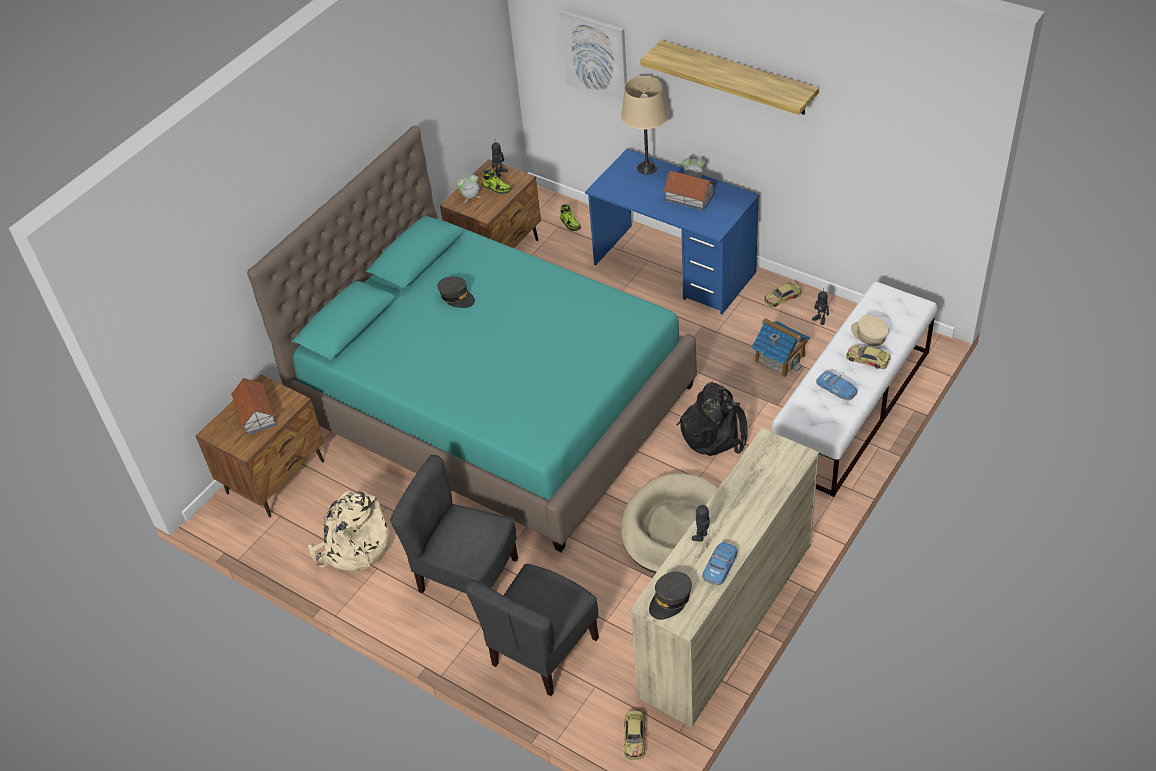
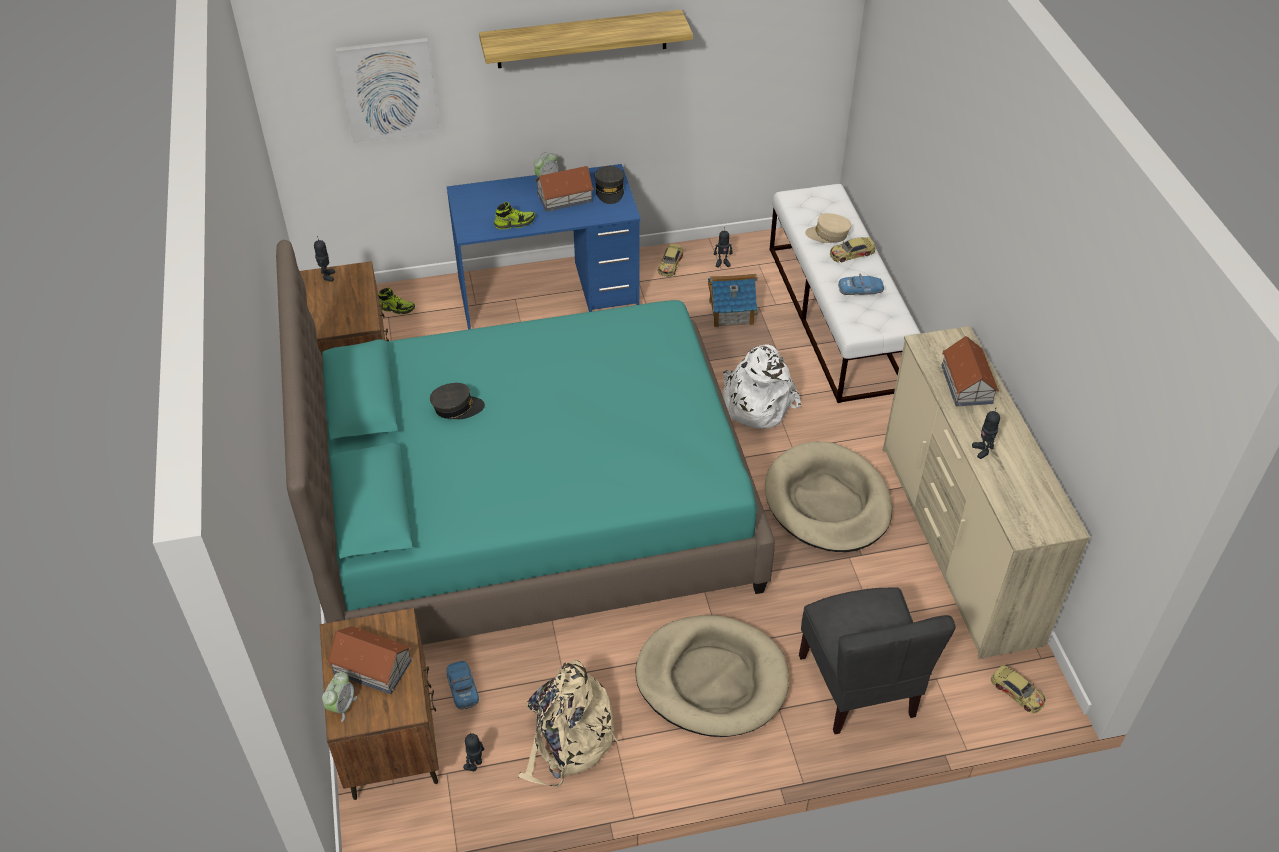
camera: 50 degrees left, 0 degrees up
grey chair [390,455,518,594] -> beige dog bed [636,615,789,737]
alarm clock [457,174,481,203] -> alarm clock moved to [322,672,357,722]
shoe [482,169,512,194] -> shoe moved to [494,202,535,229]
beige table lamp [621,76,669,174] -> none
grey cap [649,572,692,620] -> grey cap moved to [595,166,624,204]
black backpack [676,382,748,456] -> white backpack [723,344,801,429]
toy car [703,542,738,586] -> toy car moved to [447,661,479,710]
none -> toy robot [463,733,484,771]
none -> toy house [941,336,999,407]

